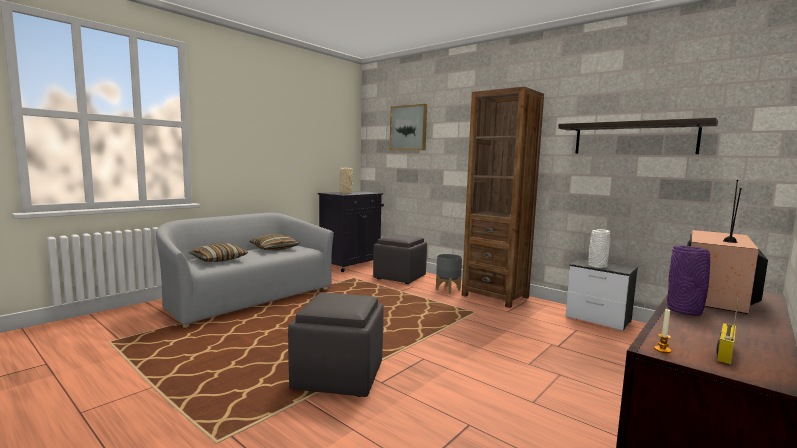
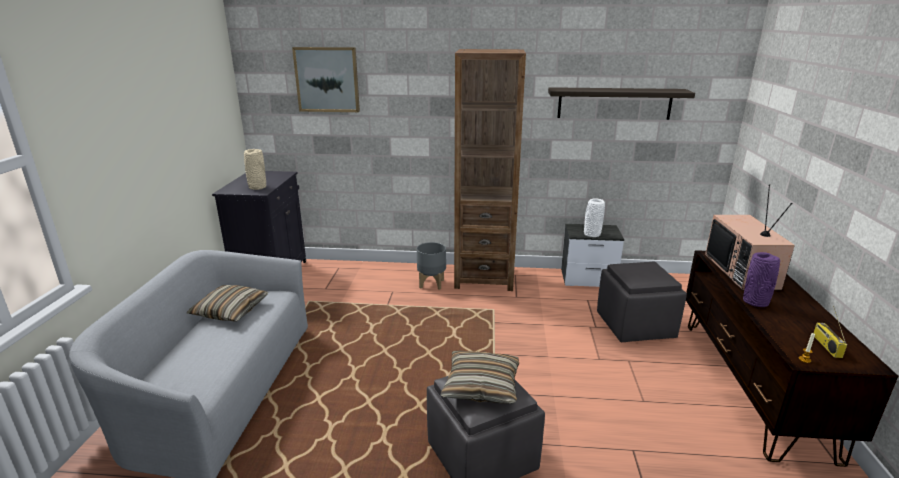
camera: 35 degrees left, 15 degrees up
pillow [188,243,248,262] -> pillow moved to [441,351,519,404]
grey ottoman [373,234,427,284] -> grey ottoman moved to [597,262,687,342]

